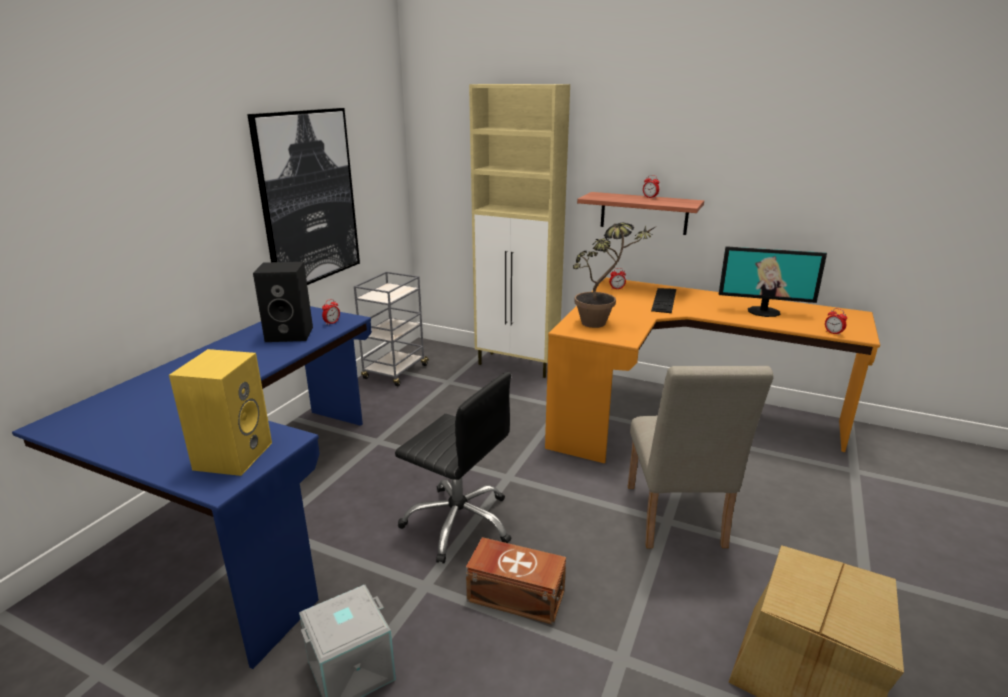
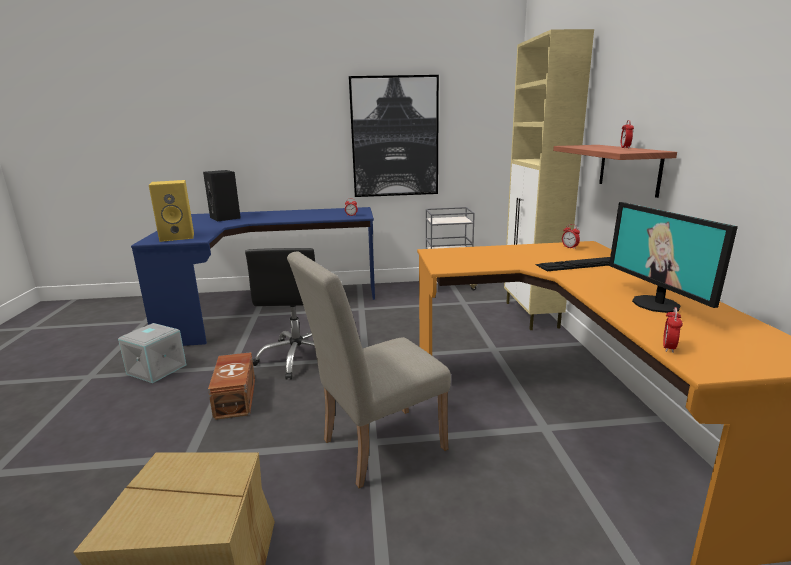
camera: 60 degrees right, 5 degrees down
black speaker [253,262,313,342] -> black speaker moved to [203,170,241,222]
potted plant [573,223,657,328] -> none

